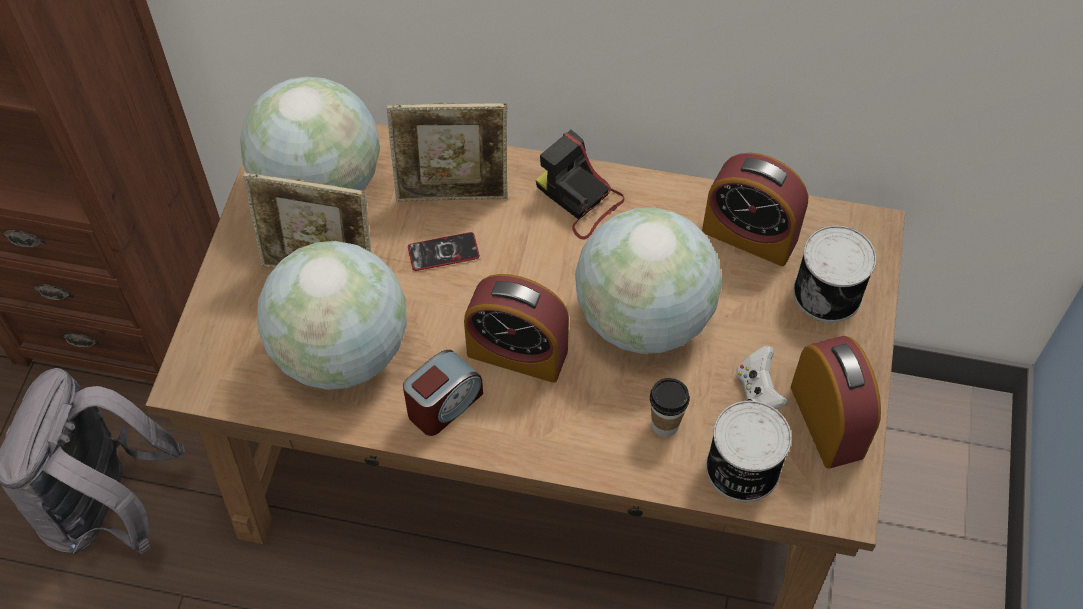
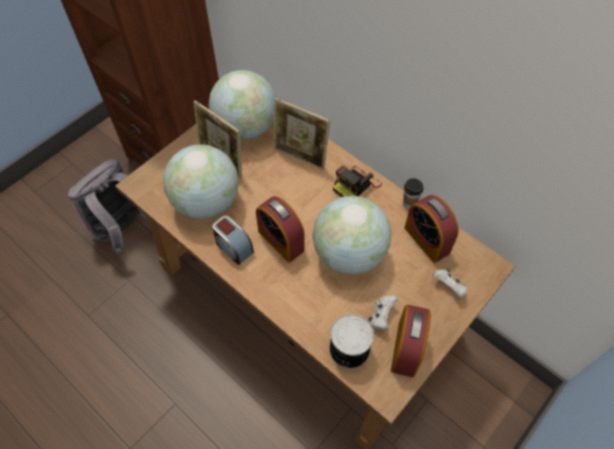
camera: 30 degrees right, 0 degrees up
alarm clock [403,350,483,436] -> alarm clock turned 60 degrees clockwise [212,215,254,265]
phone [408,232,480,271] -> none
camera [536,130,624,240] -> camera turned 120 degrees counterclockwise [333,166,382,197]
cup [650,378,690,437] -> cup moved to [403,178,423,209]
can [793,226,876,323] -> white game controller [433,268,467,297]

